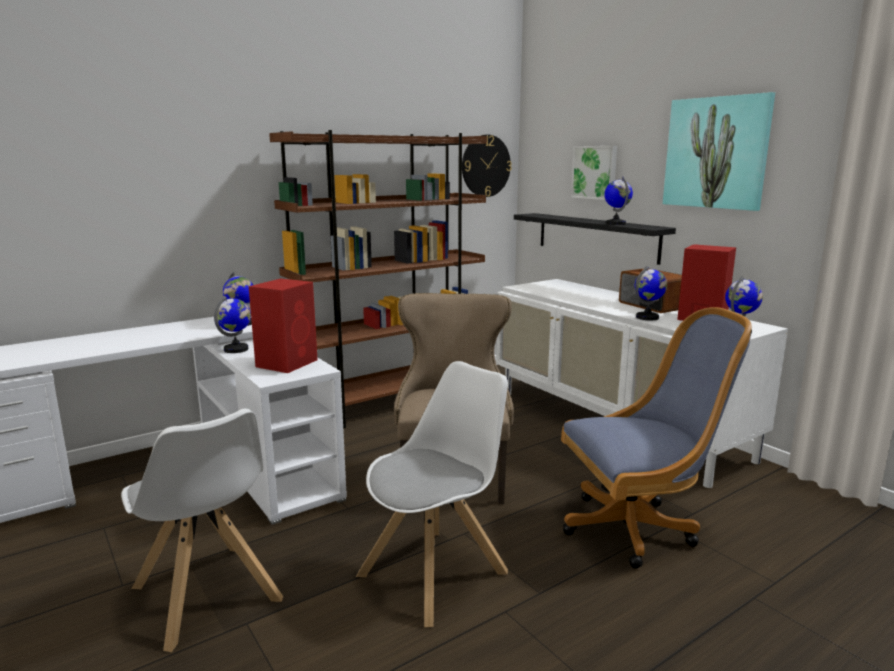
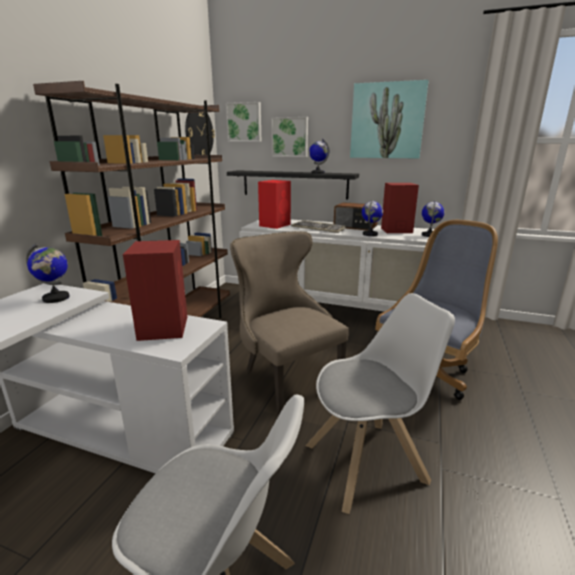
camera: 35 degrees left, 5 degrees up
globe [214,296,251,353] -> none
chair [356,361,508,627] -> chair turned 60 degrees clockwise [306,293,455,514]
none -> picture [226,102,261,142]
none -> red speaker [258,180,291,229]
none -> keyboard [291,220,346,233]

